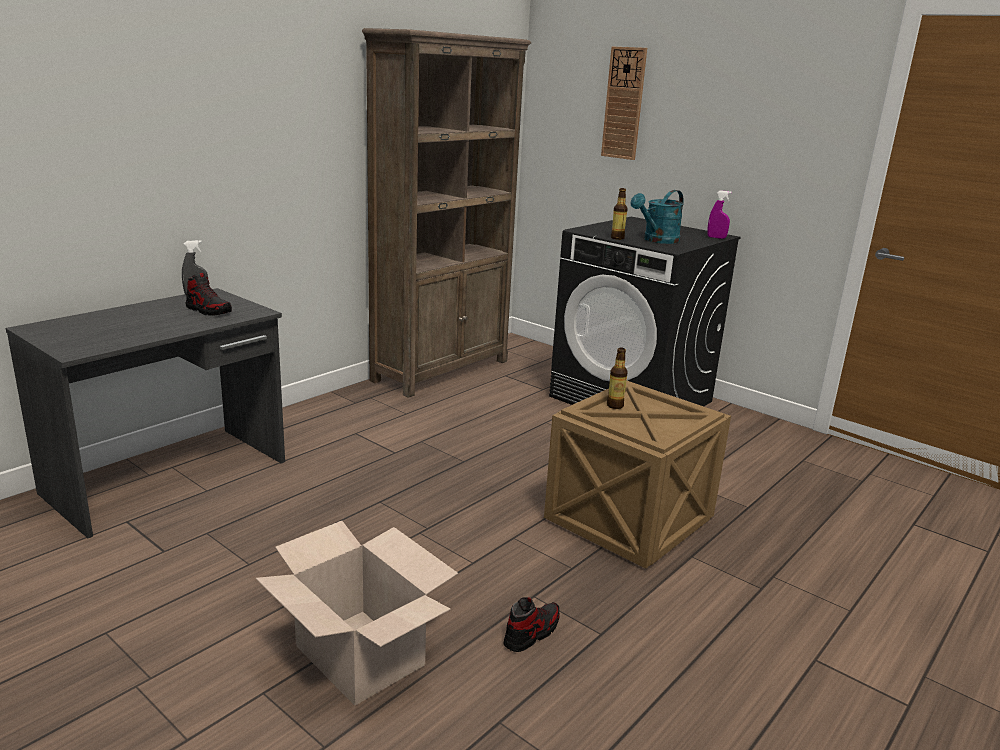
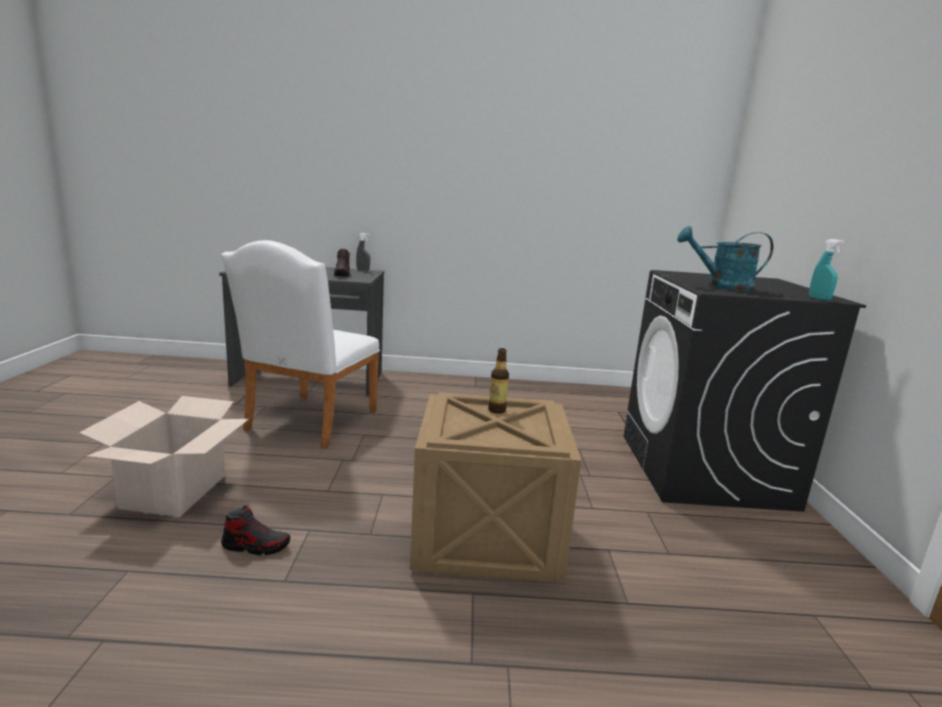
camera: 50 degrees right, 5 degrees down
brown bookcase [362,28,531,398] -> none
wall clock [601,46,647,160] -> none
bottle [611,188,628,240] -> none
purple spray bottle [707,190,732,239] -> turquoise spray bottle [809,239,844,301]
none -> white chair [221,240,380,449]

